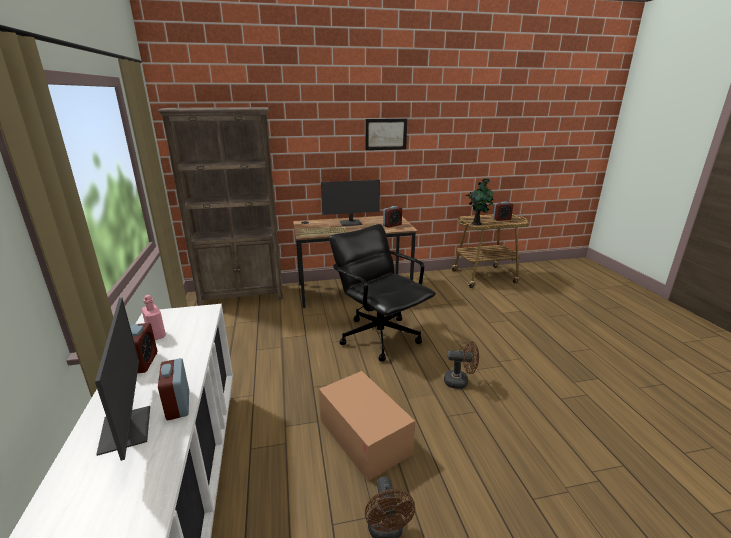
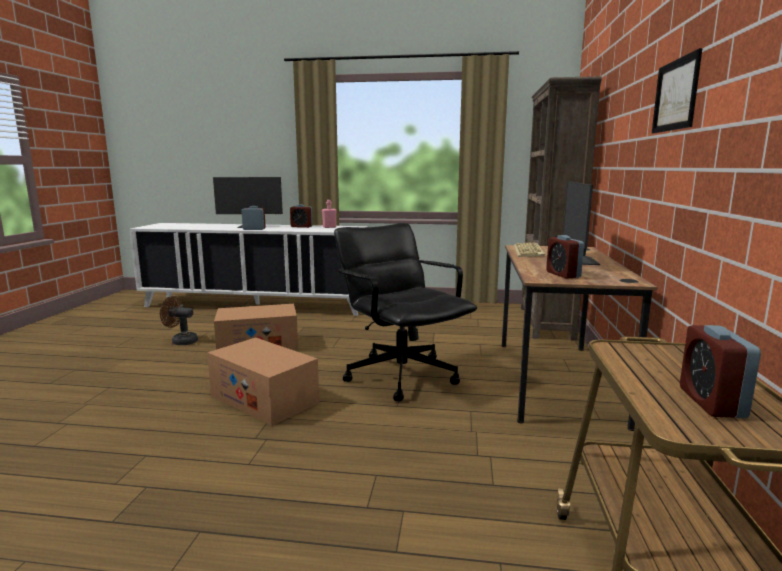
camera: 110 degrees right, 10 degrees down
black office chair [329,224,436,362] -> black office chair turned 105 degrees counterclockwise [334,223,477,401]
brown fan [444,341,479,389] -> cardboard box [207,338,319,426]
potted plant [465,178,493,226] -> none

